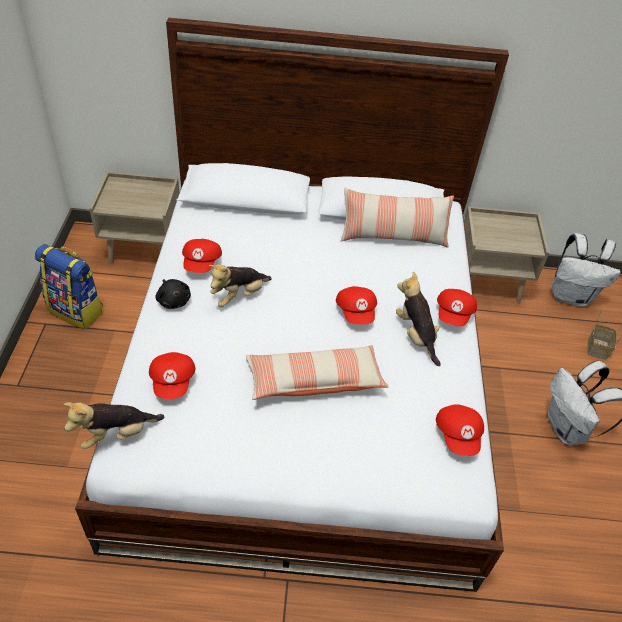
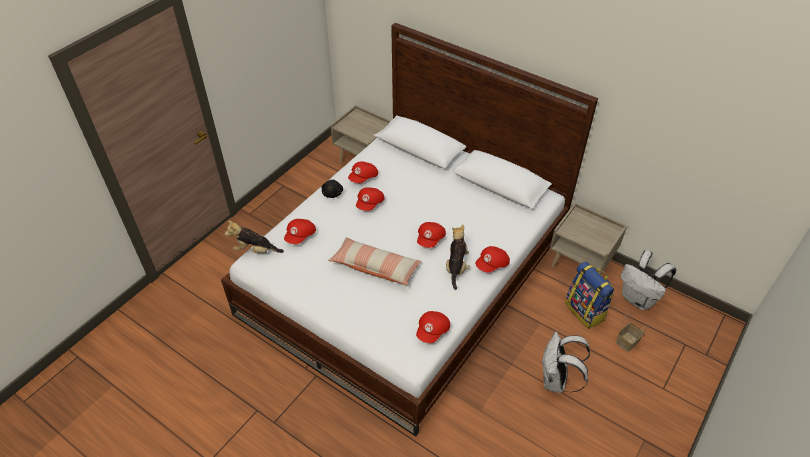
camera: 35 degrees right, 0 degrees up
backpack [35,244,103,329] -> backpack moved to [565,261,614,329]
plush toy [209,264,272,307] -> red cap [356,187,385,211]
pillow [341,188,454,248] -> none

